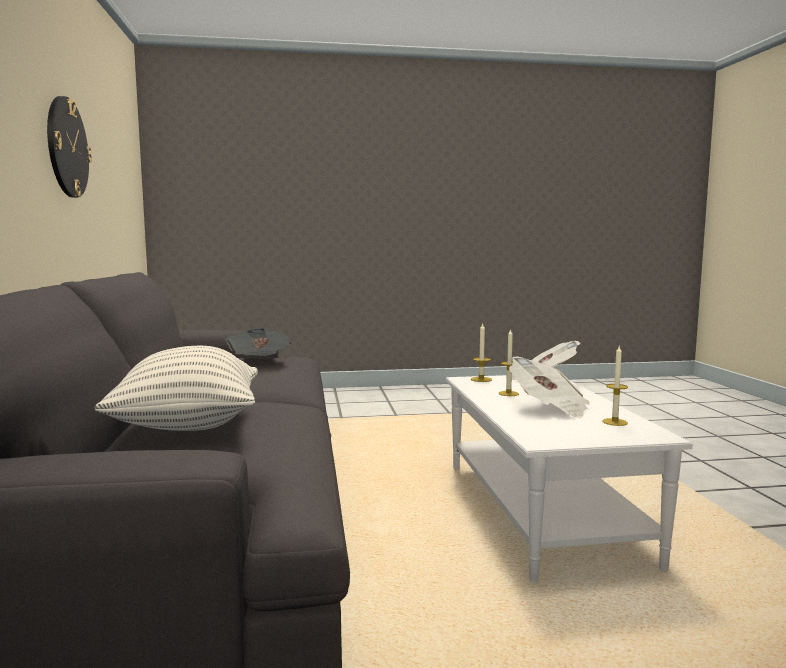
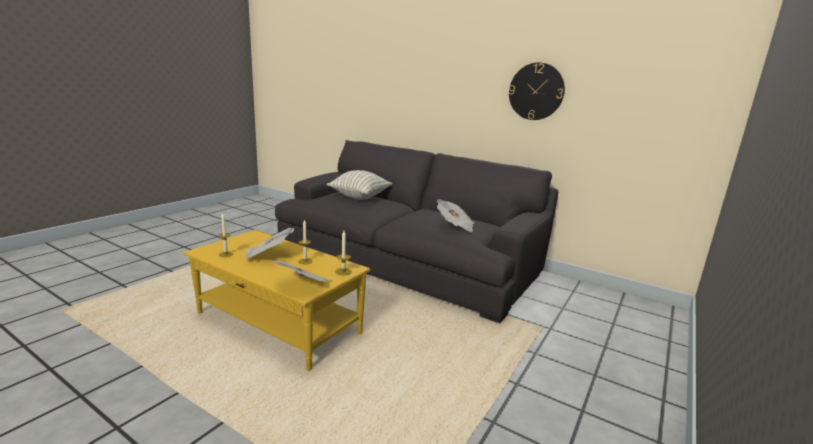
camera: 130 degrees right, 10 degrees up
white coffee table [446,375,693,583] -> yellow coffee table [183,230,370,371]

